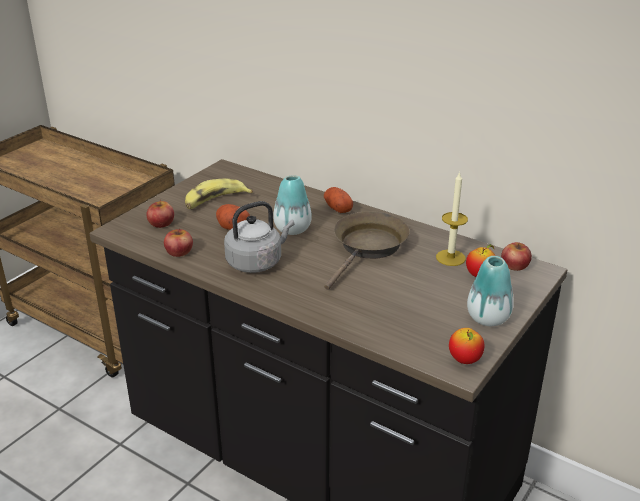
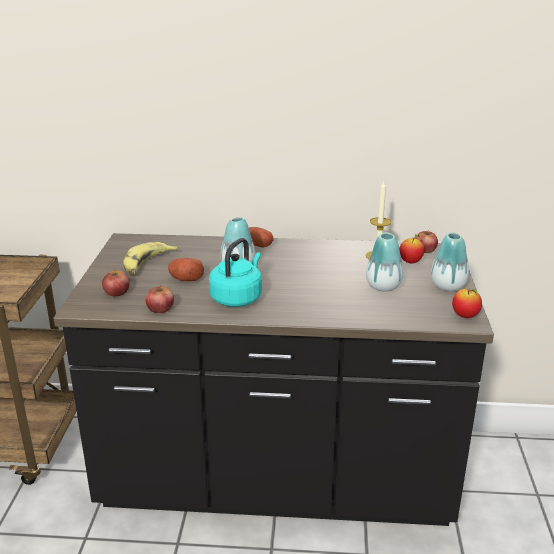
camera: 30 degrees left, 5 degrees down
grey kettle [224,201,294,273] -> turquoise kettle [209,238,262,307]
brown frying pan [324,211,410,290] -> none
none -> vase [366,233,403,292]

